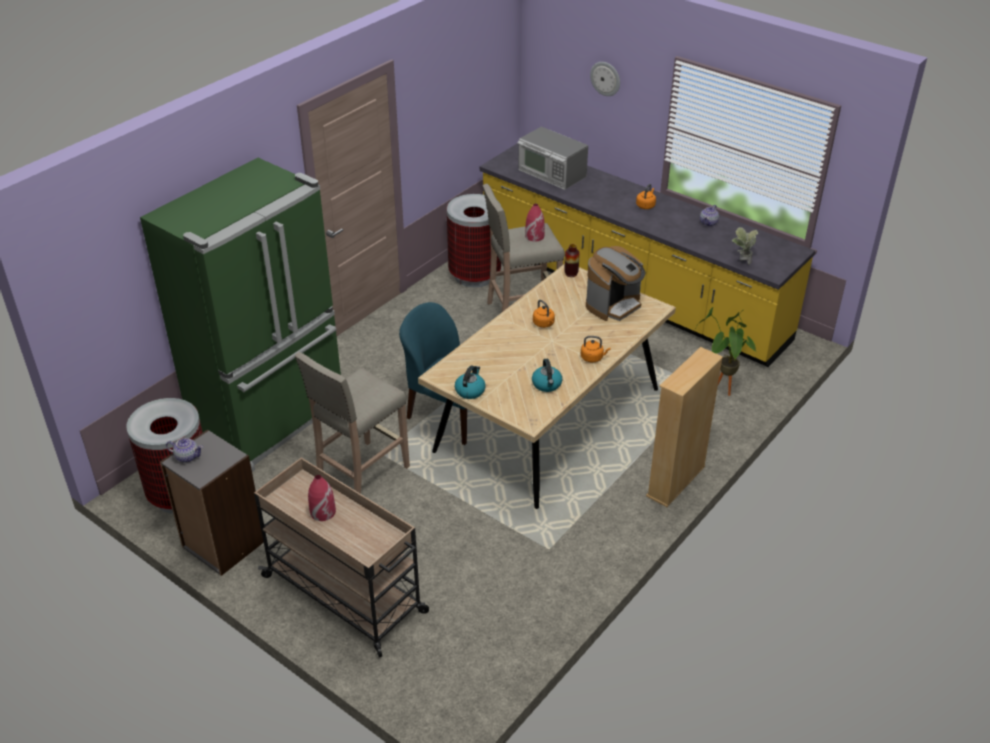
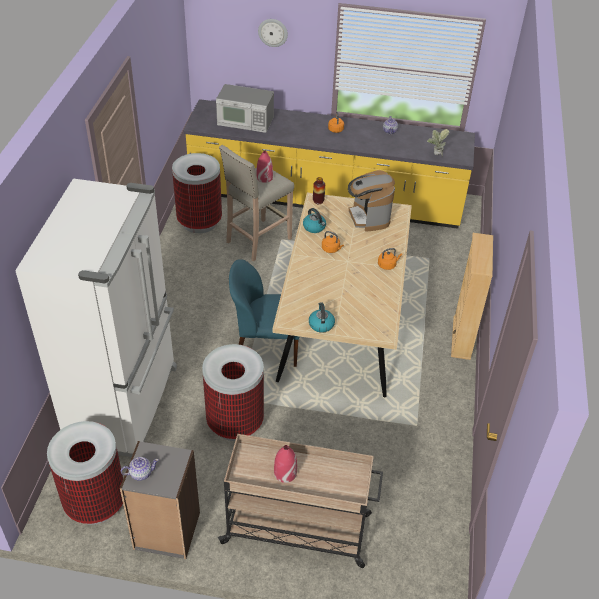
camera: 30 degrees left, 5 degrees up
green fridge [140,158,341,472] -> white fridge [15,179,177,457]
beige stool [295,352,410,494] -> trash can [202,344,264,441]
kettle [532,359,562,392] -> kettle moved to [303,208,326,233]
coffee machine [586,246,646,321] -> coffee machine turned 150 degrees clockwise [348,170,395,232]
potted plant [696,307,756,396] -> none

